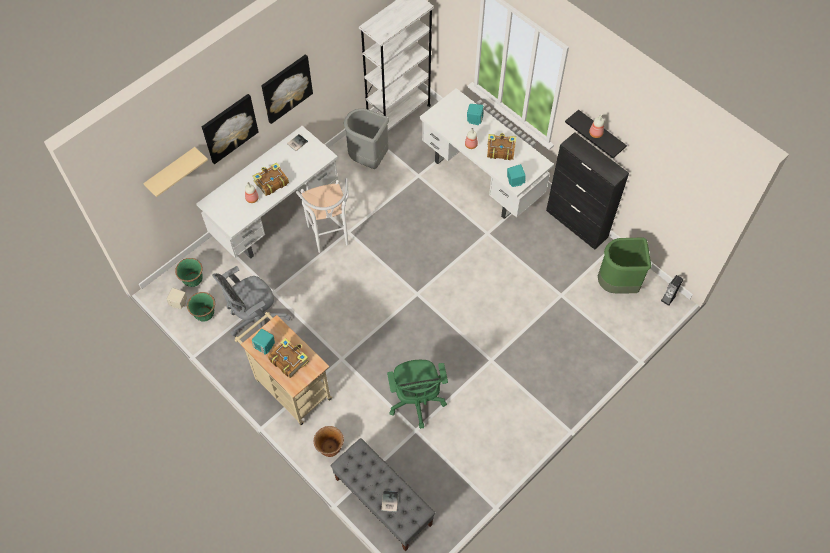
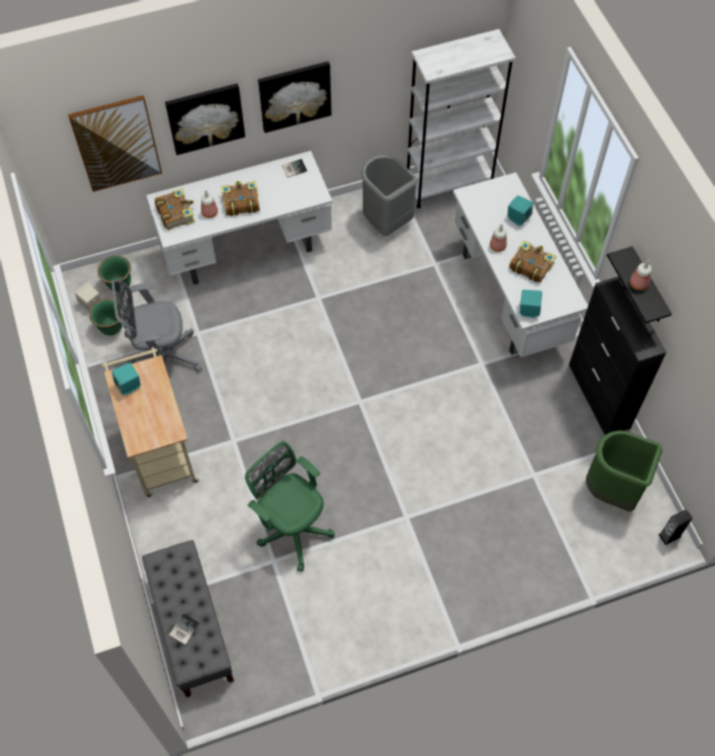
camera: 25 degrees right, 0 degrees up
beige shelf [143,147,208,197] -> picture [68,95,162,192]
book [268,338,309,378] -> book moved to [155,188,195,230]
white stool [296,178,349,253] -> none
brown planter [314,426,344,457] -> none
green office chair [387,360,448,429] -> green office chair turned 120 degrees clockwise [245,441,335,572]

